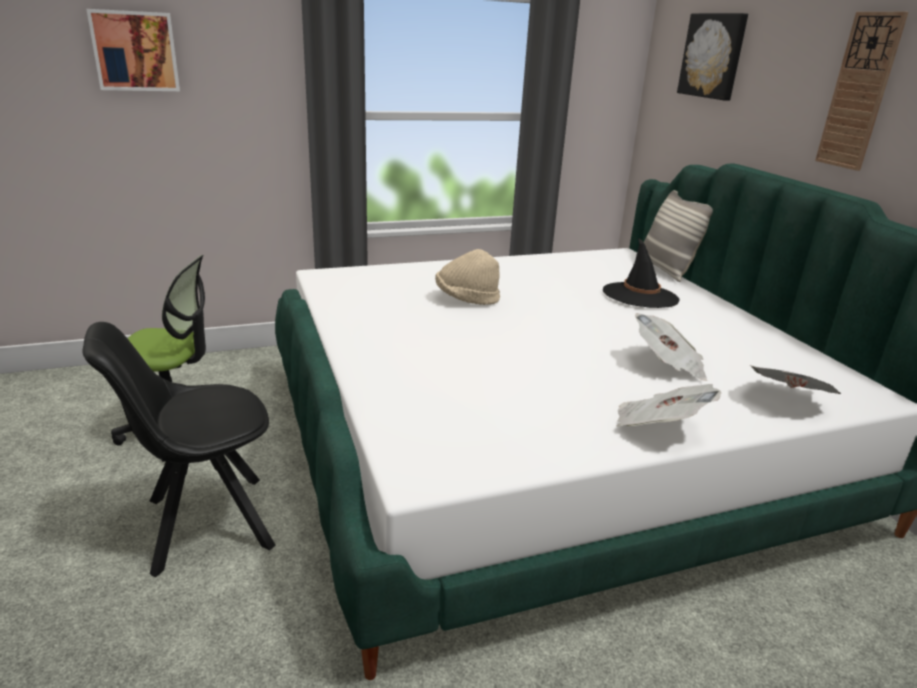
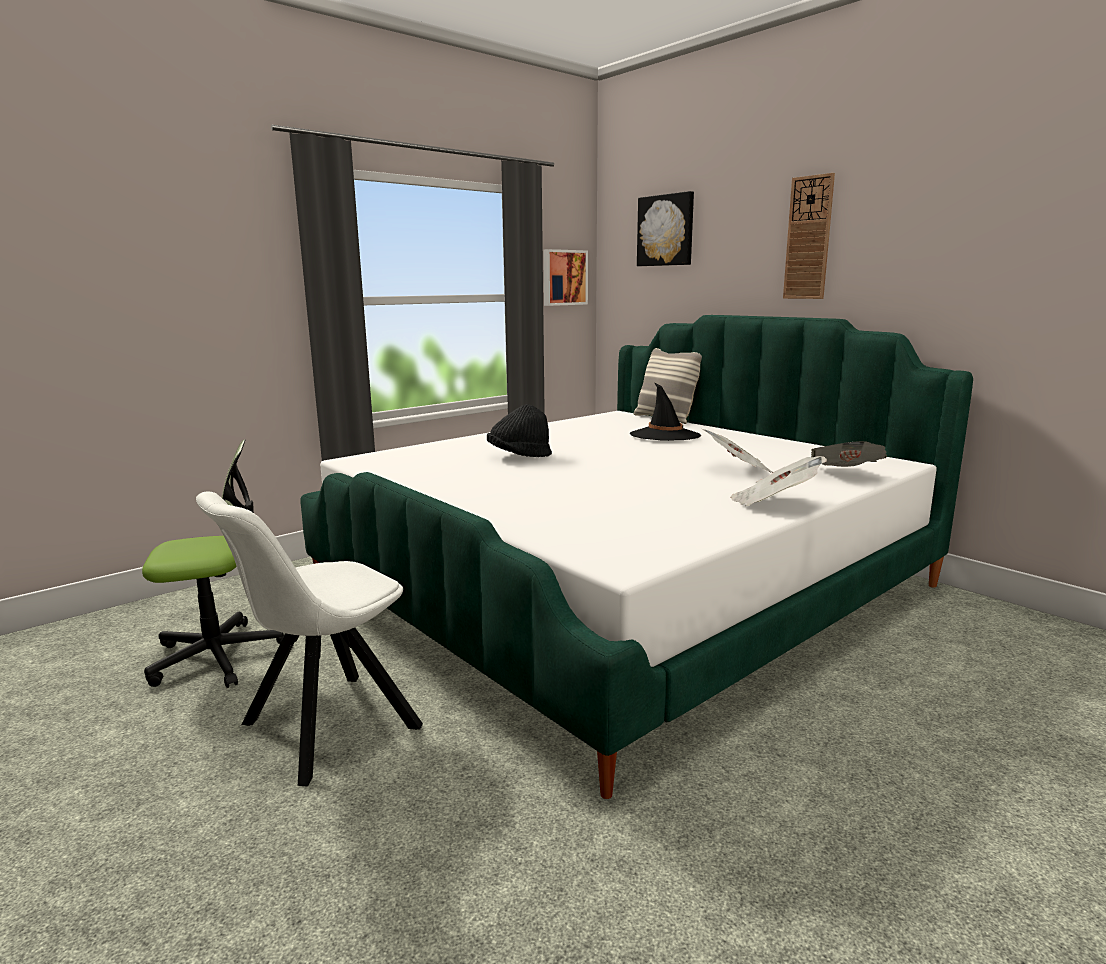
camera: 20 degrees left, 10 degrees down
black chair [83,322,275,578] -> white chair [196,491,423,787]
picture [86,9,180,91] -> picture moved to [543,249,588,306]
beige hat [435,249,500,305] -> black hat [487,404,552,457]

